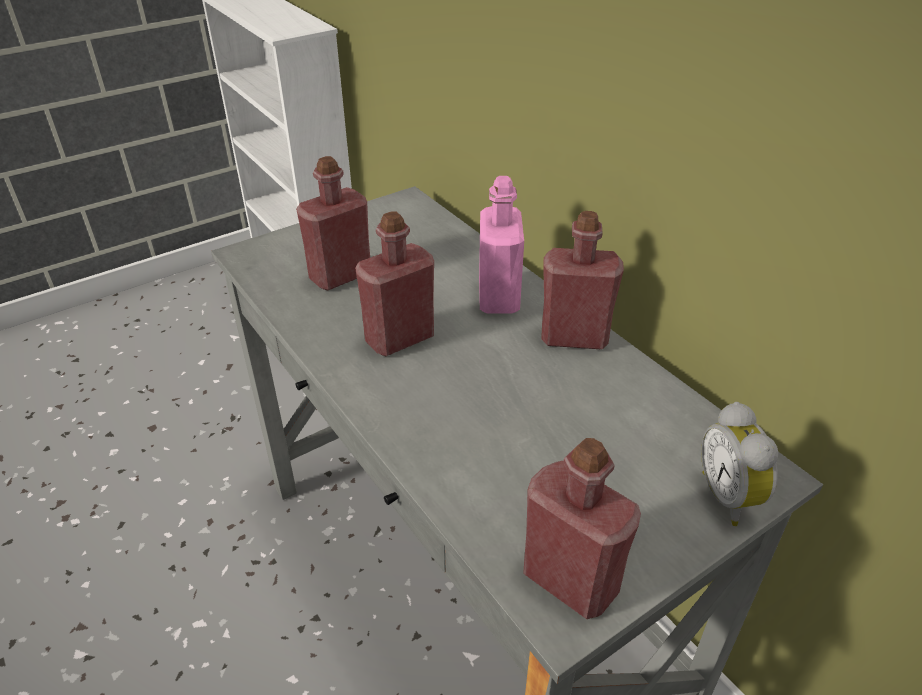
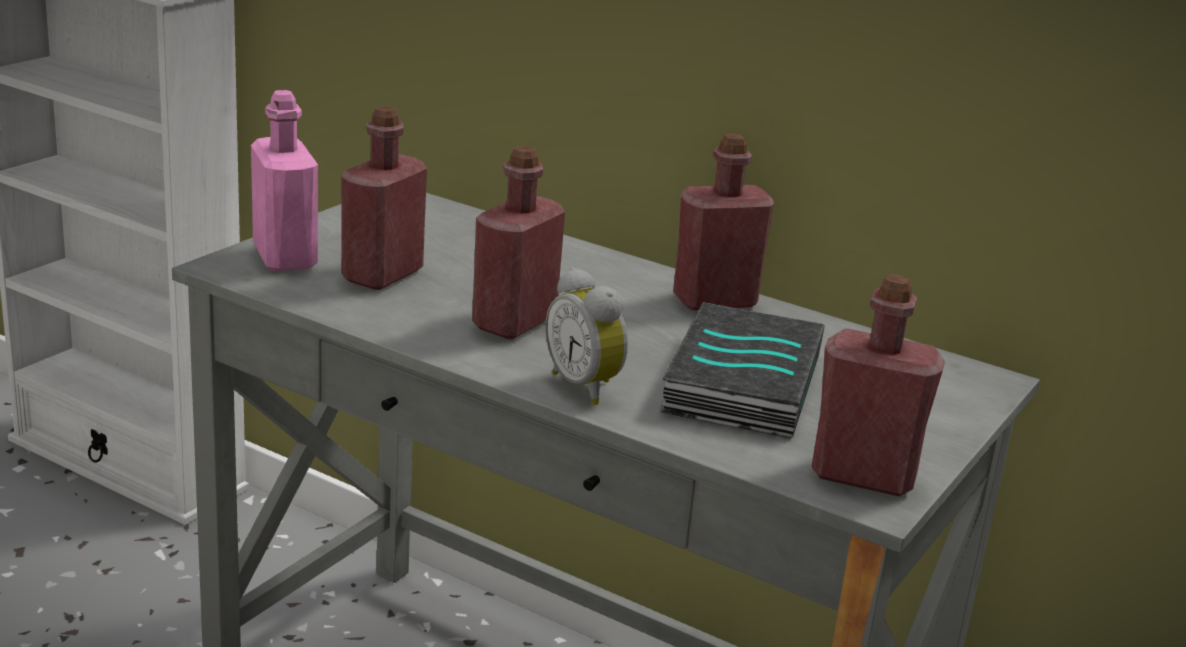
camera: 25 degrees left, 15 degrees down
pink bottle [479,176,524,314] -> pink bottle moved to [251,90,318,271]
alarm clock [701,402,779,526] -> alarm clock moved to [545,267,628,405]
none -> book [659,302,825,439]

